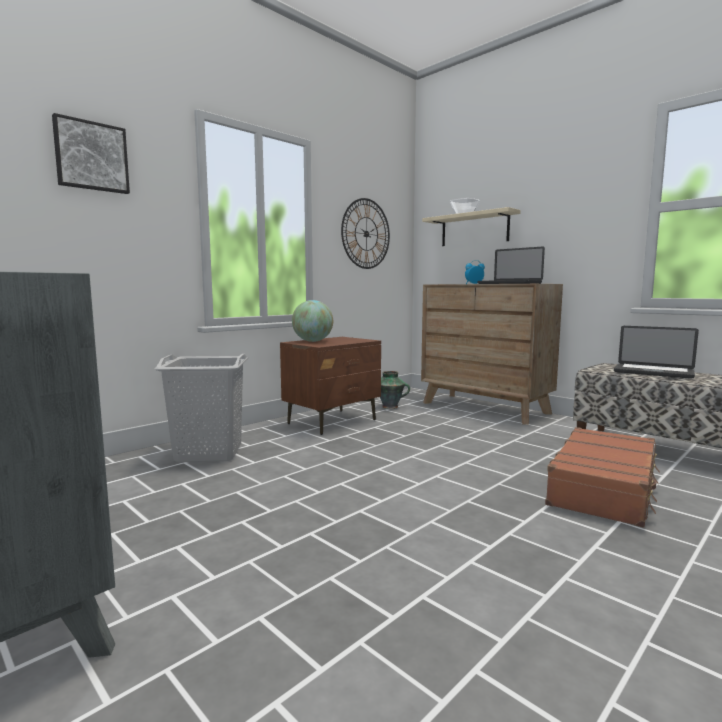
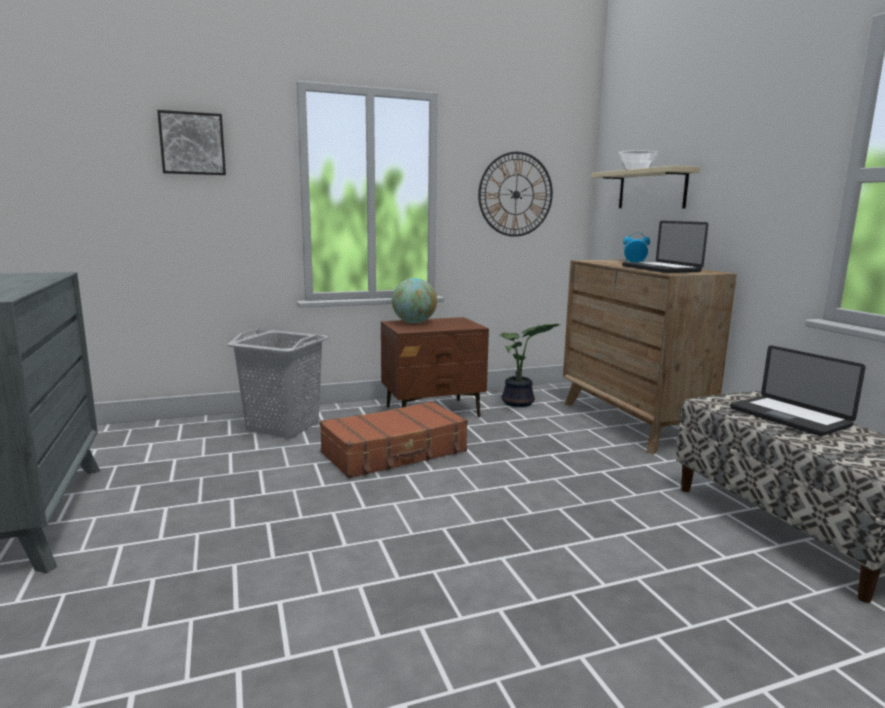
camera: 25 degrees right, 5 degrees up
vase [380,371,410,409] -> potted plant [499,324,560,407]
brown suitcase [545,427,660,527] -> brown suitcase moved to [320,401,468,479]

